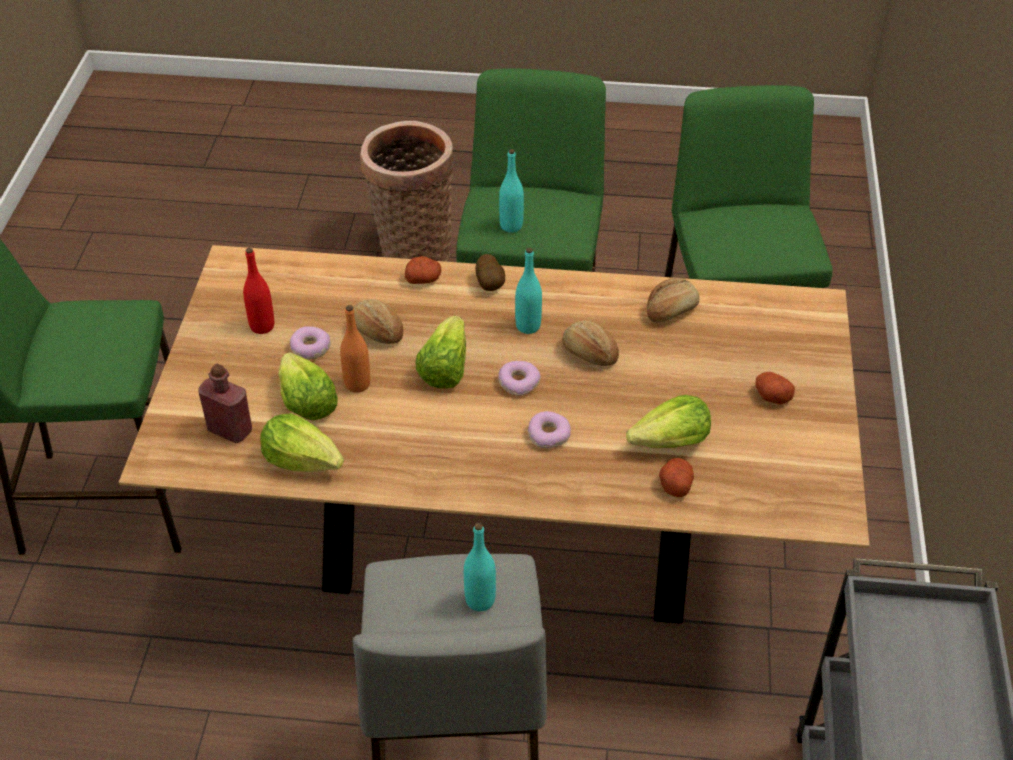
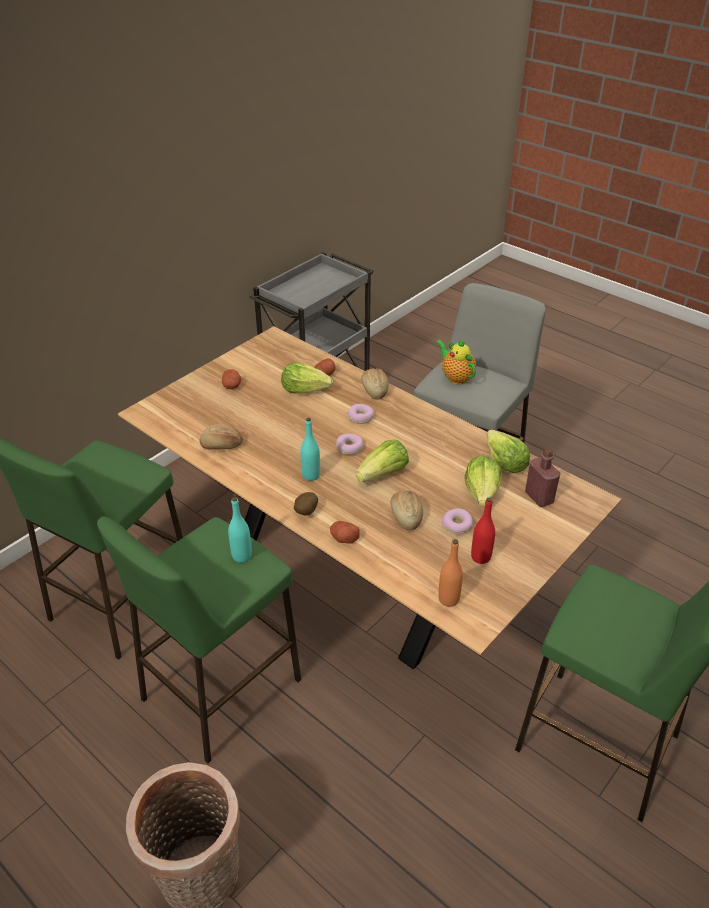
camera: 145 degrees left, 5 degrees down
orange bottle [340,305,370,393] -> orange bottle moved to [438,539,463,607]
turquoise bottle [464,523,496,611] -> teapot [436,338,476,385]
bread [562,321,619,366] -> bread moved to [361,368,389,400]

